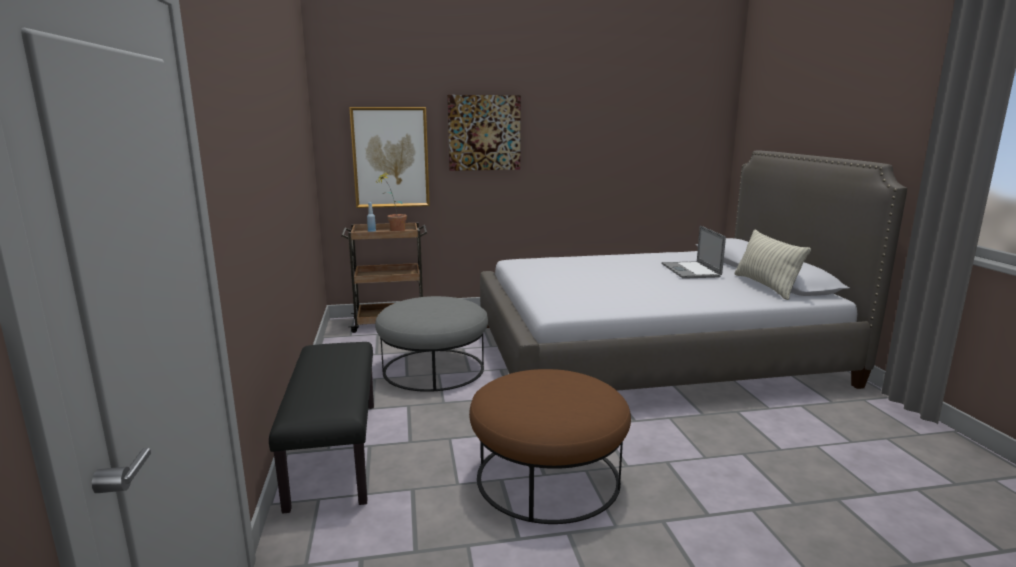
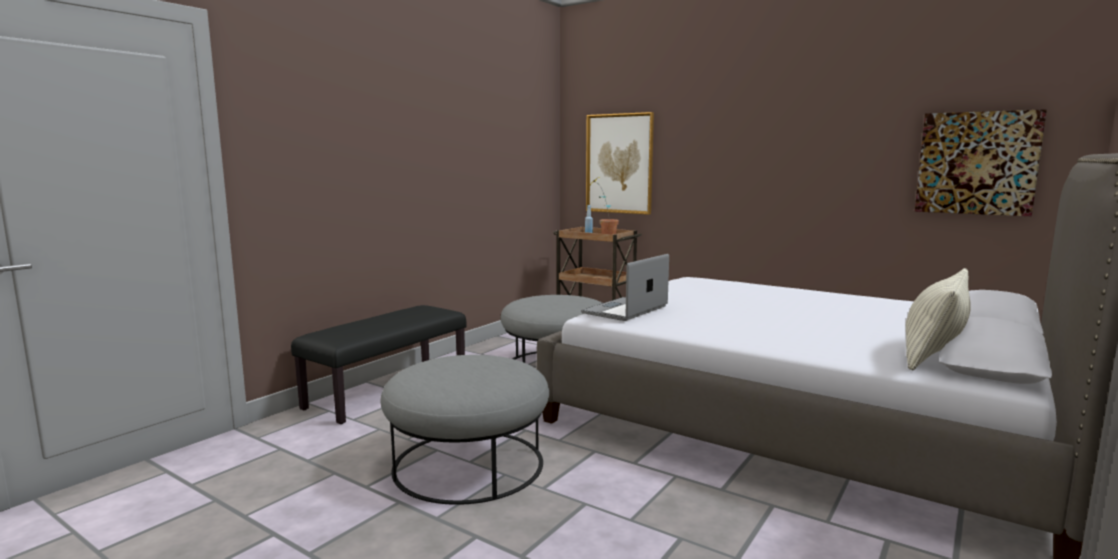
camera: 45 degrees right, 5 degrees down
picture [447,95,521,171] -> picture moved to [915,109,1047,216]
brown ottoman [469,369,631,524] -> grey ottoman [381,355,549,505]
laptop [662,226,726,279] -> laptop moved to [581,254,669,321]

